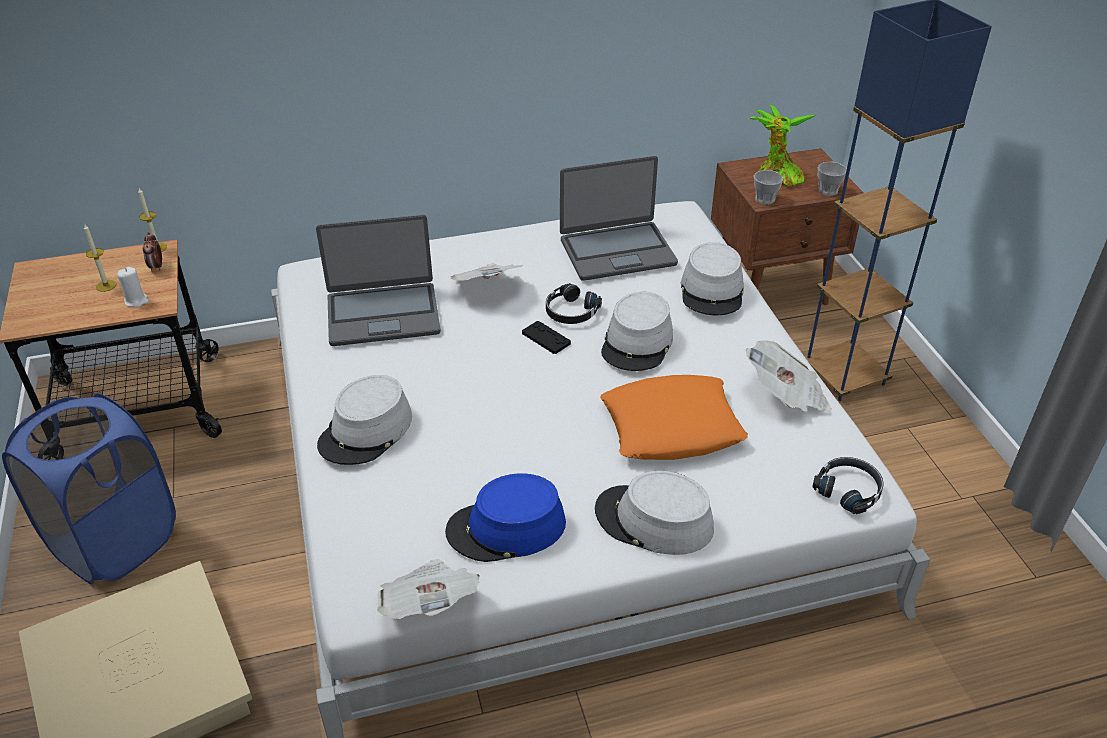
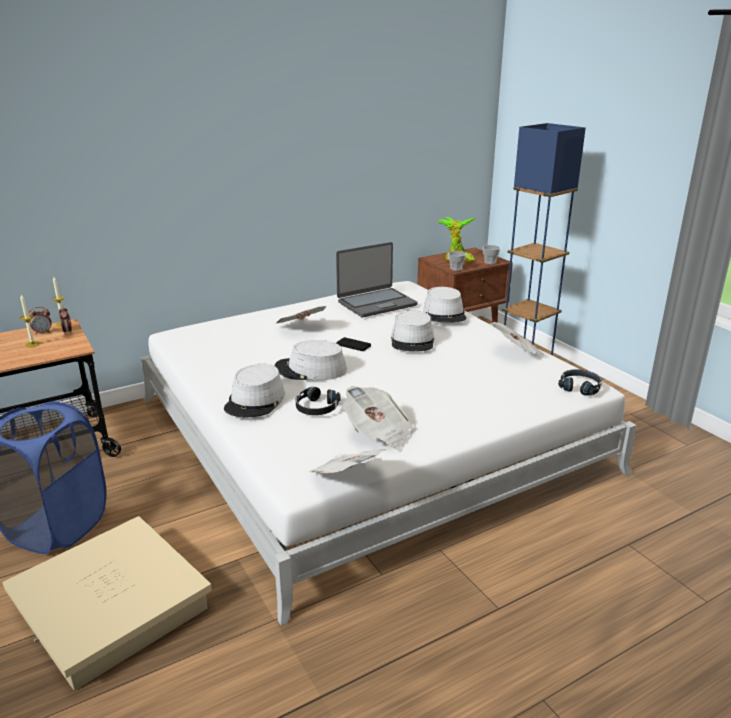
camera: 15 degrees left, 15 degrees down
white candle [117,267,149,308] -> none
laptop [316,215,441,346] -> none
blue hat [445,473,566,562] -> newspaper [342,386,413,450]
black headphones [546,283,602,324] -> black headphones moved to [296,387,341,415]
grey hat [595,471,714,555] -> grey hat moved to [275,340,347,380]
orange pillow [600,375,748,460] -> none
none -> alarm clock [28,307,52,335]

